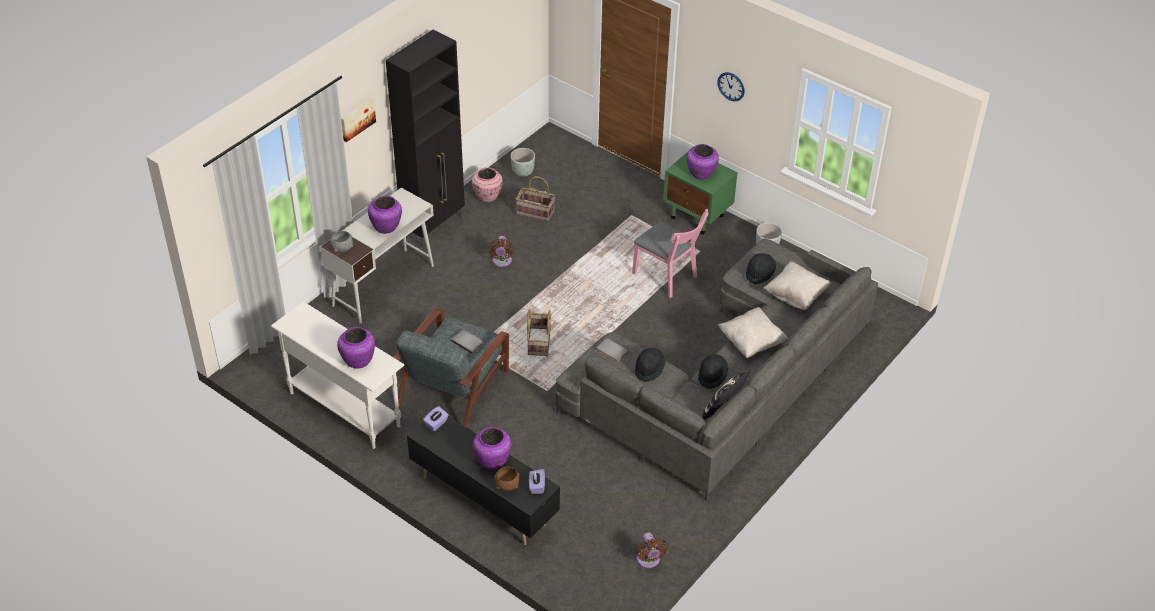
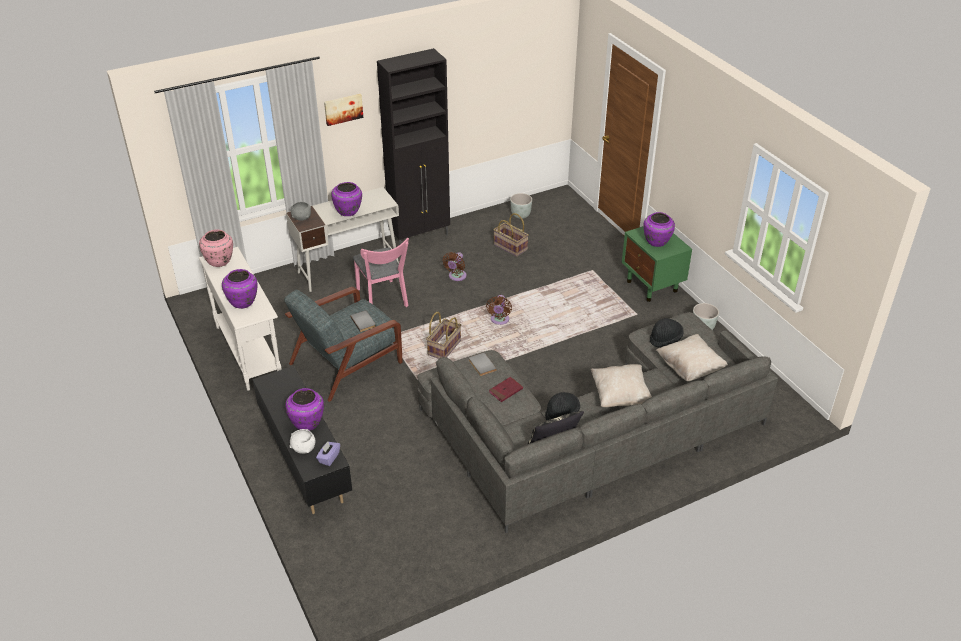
camera: 25 degrees right, 5 degrees down
purple tissue box [423,406,449,431] -> none
pink vase [472,167,503,202] -> pink vase moved to [199,229,233,267]
brown bowl [494,466,520,491] -> white bowl [289,429,315,454]
pink chair [632,209,708,298] -> pink chair moved to [353,238,409,307]
black hat [635,348,666,382] -> red book [489,377,523,402]
brown fan [636,532,668,568] -> brown fan moved to [486,295,512,325]
wall clock [717,72,745,101] -> none

